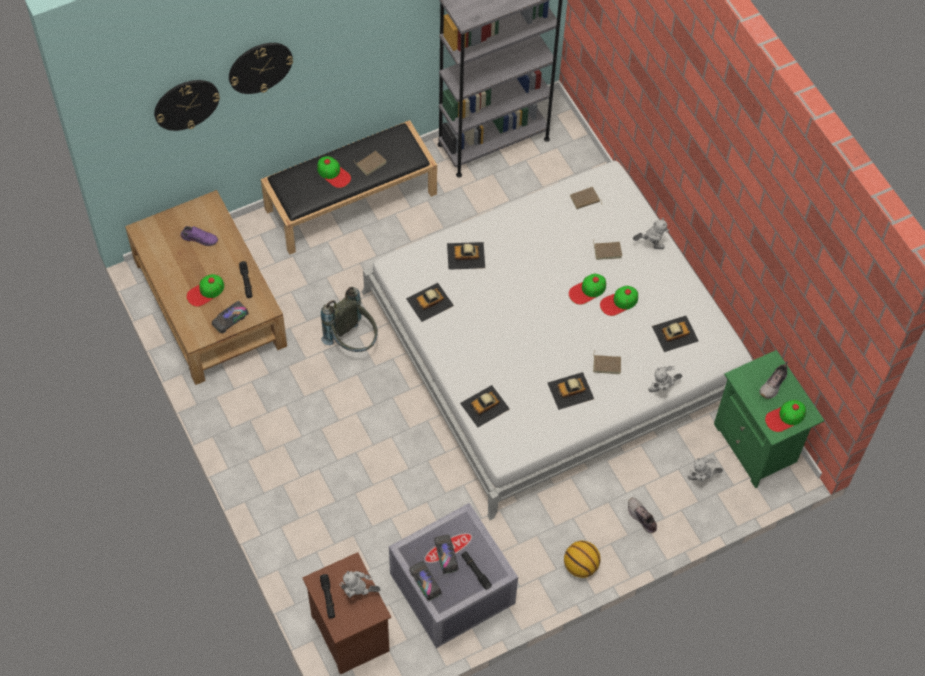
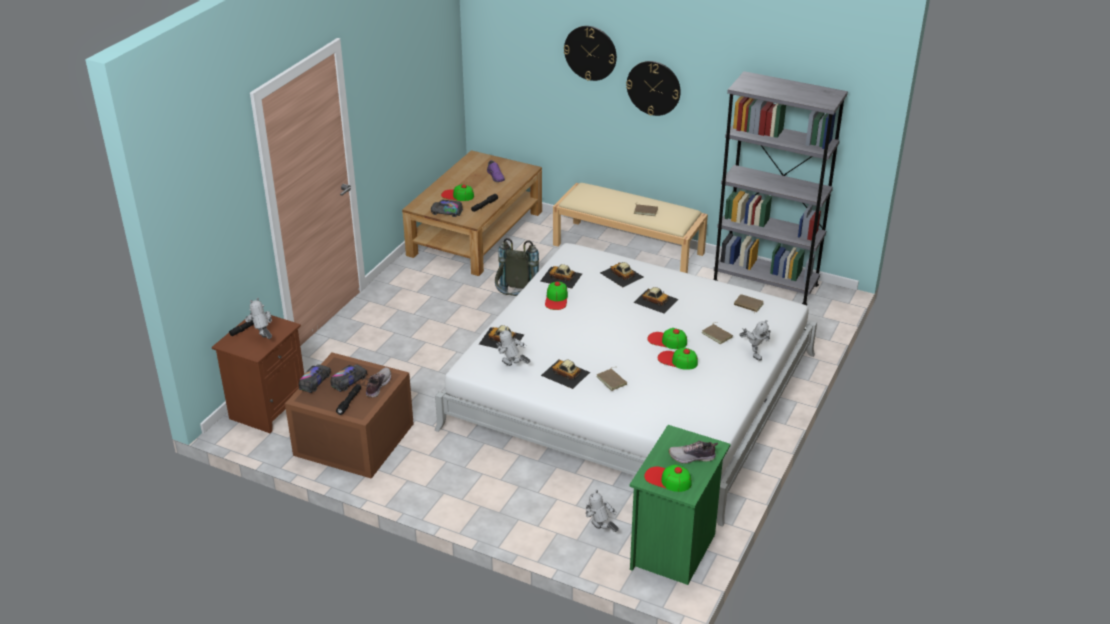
camera: 55 degrees right, 25 degrees down
wall clock [154,80,220,131] -> wall clock moved to [626,61,681,116]
black bench [261,120,437,255] -> beige bench [553,183,708,273]
cap [317,156,351,188] -> cap moved to [545,281,568,310]
grey storage box [389,503,518,648] -> brown storage box [285,353,414,479]
basketball [564,541,601,578] -> none
shoe [628,498,657,533] -> shoe moved to [366,367,391,397]
toy robot [648,366,683,392] -> toy robot moved to [497,327,530,366]
toy car [652,316,699,352] -> toy car moved to [633,287,679,314]

